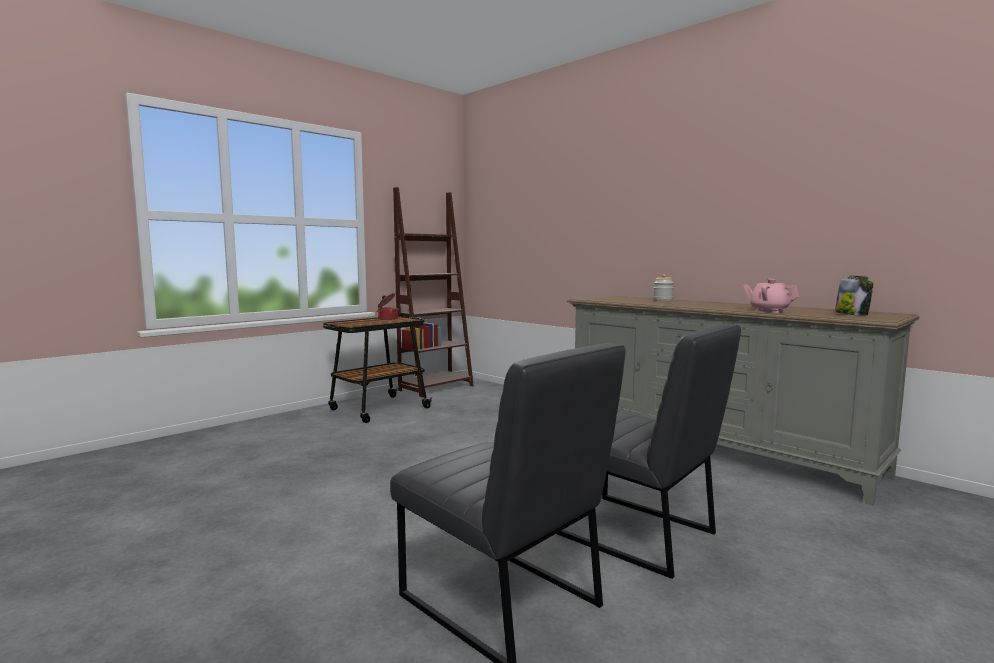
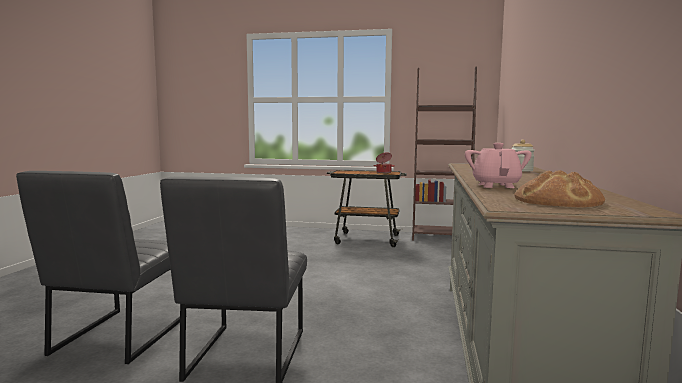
camera: 55 degrees right, 0 degrees up
jar [835,275,873,316] -> bread [514,170,605,207]

